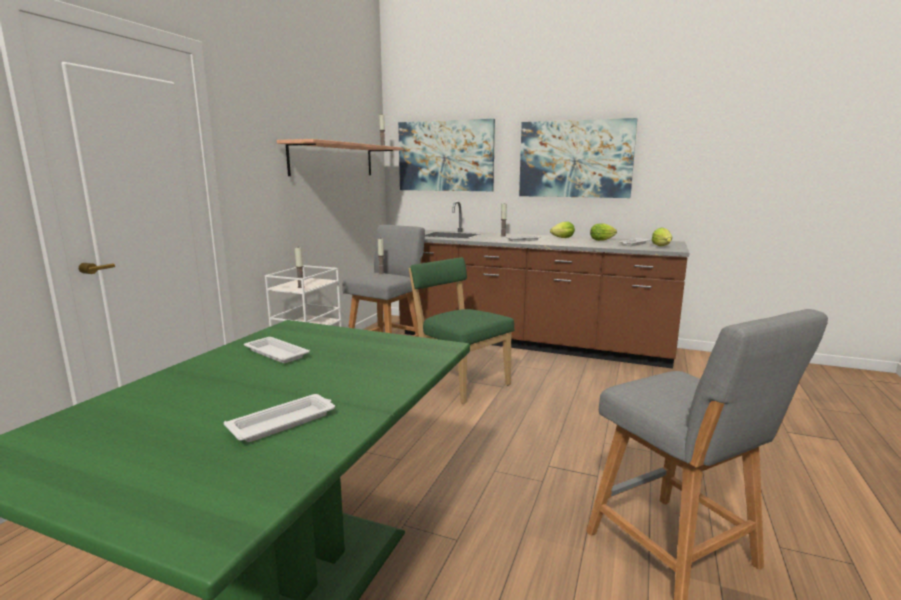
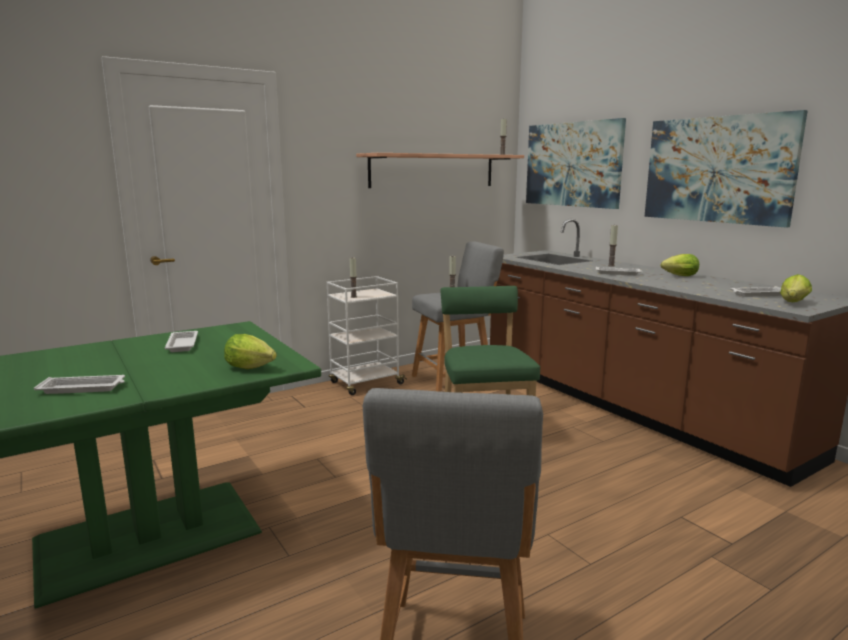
camera: 35 degrees right, 0 degrees up
lettuce [590,223,617,241] -> lettuce moved to [224,334,277,369]

